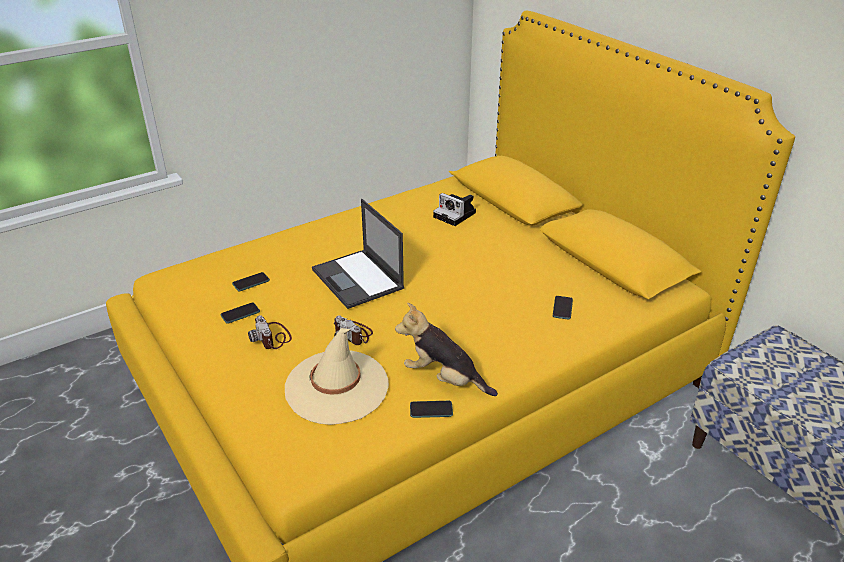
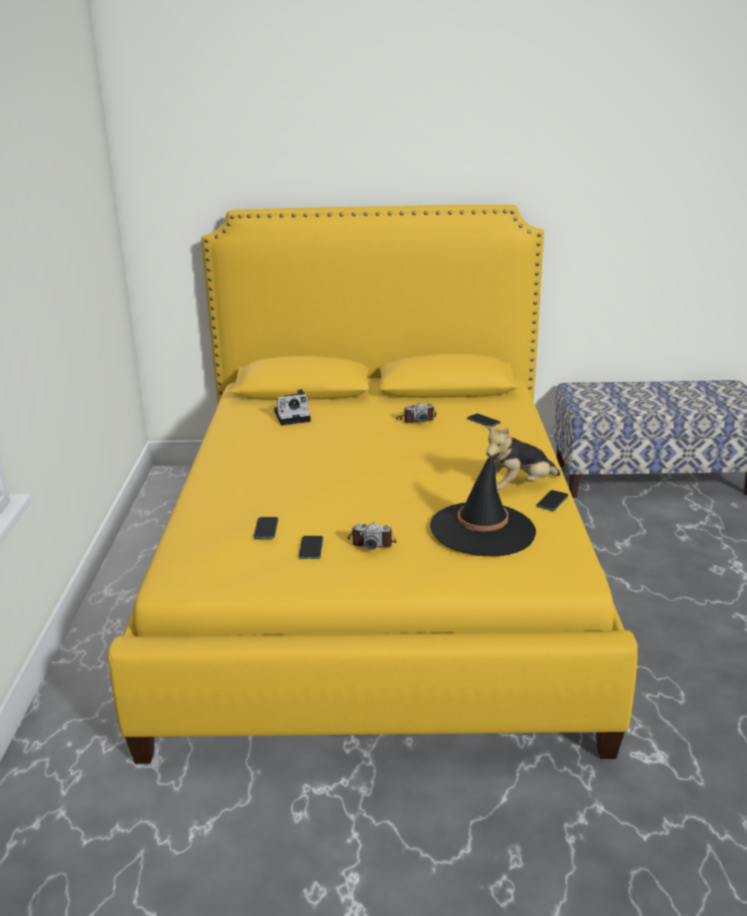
camera: 55 degrees left, 10 degrees down
beige hat [285,328,389,425] -> black hat [430,452,536,556]
laptop [312,199,404,309] -> none
camera [334,315,373,345] -> camera moved to [396,403,437,423]

